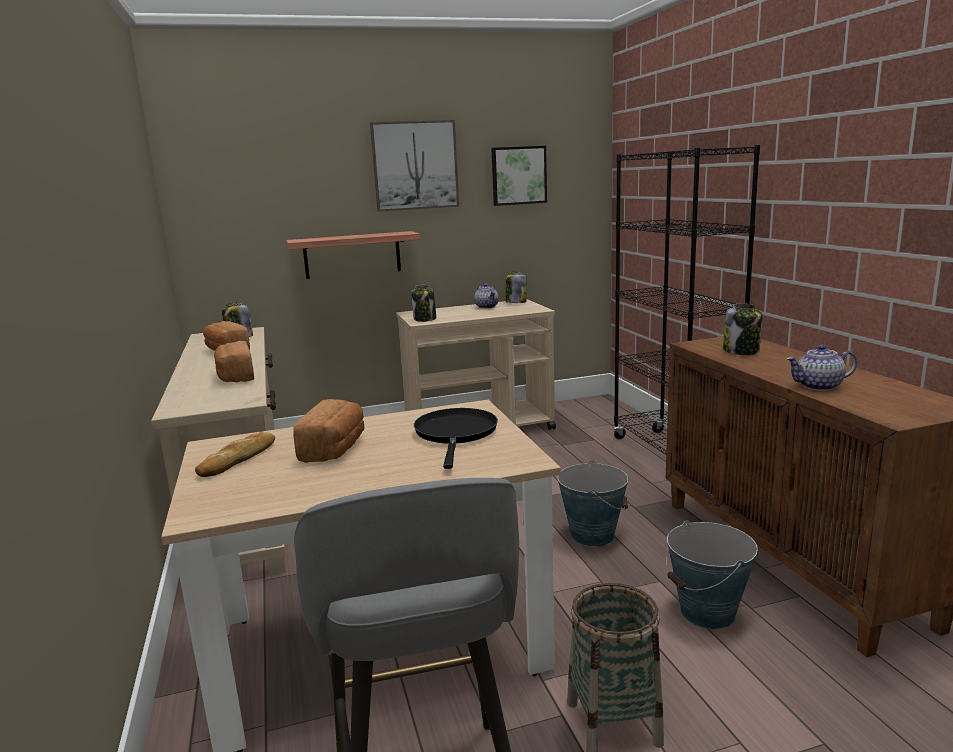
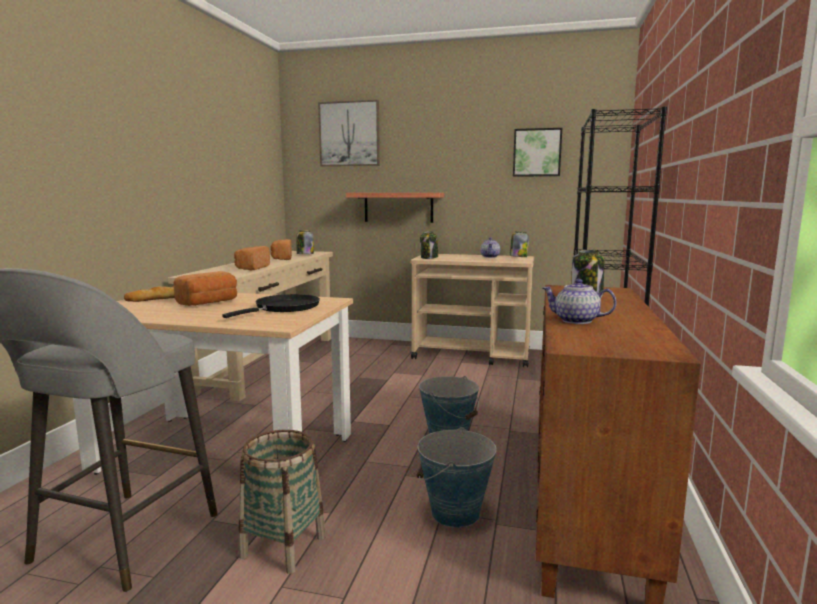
camera: 30 degrees right, 5 degrees down
picture [370,120,459,211] -> picture moved to [318,100,380,166]

